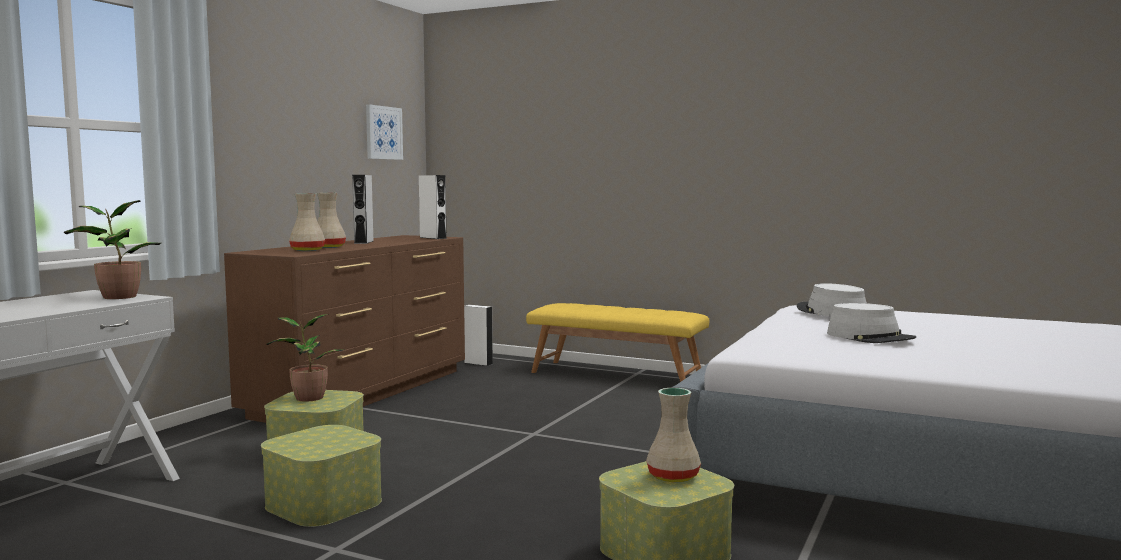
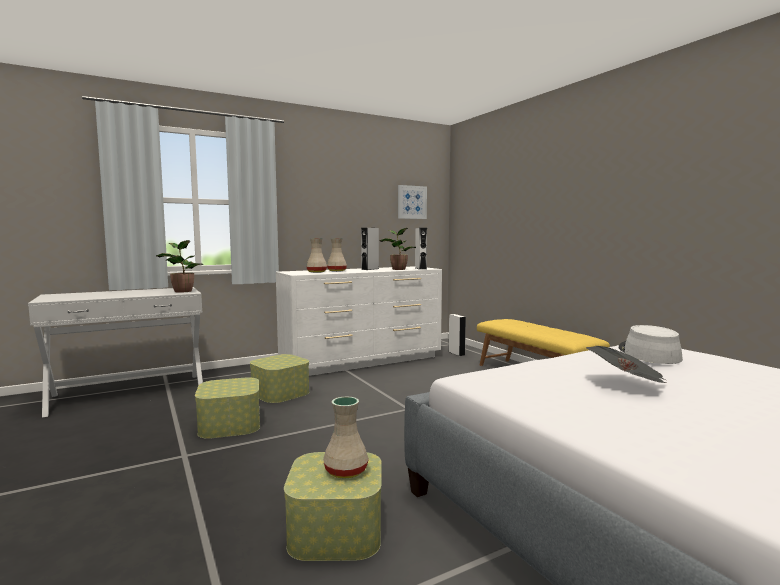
camera: 35 degrees right, 0 degrees up
brown dresser [224,235,465,423] -> white dresser [276,266,442,376]
potted plant [267,314,343,402] -> potted plant moved to [380,228,416,270]
grey hat [827,303,916,343] -> newspaper [586,346,666,383]

